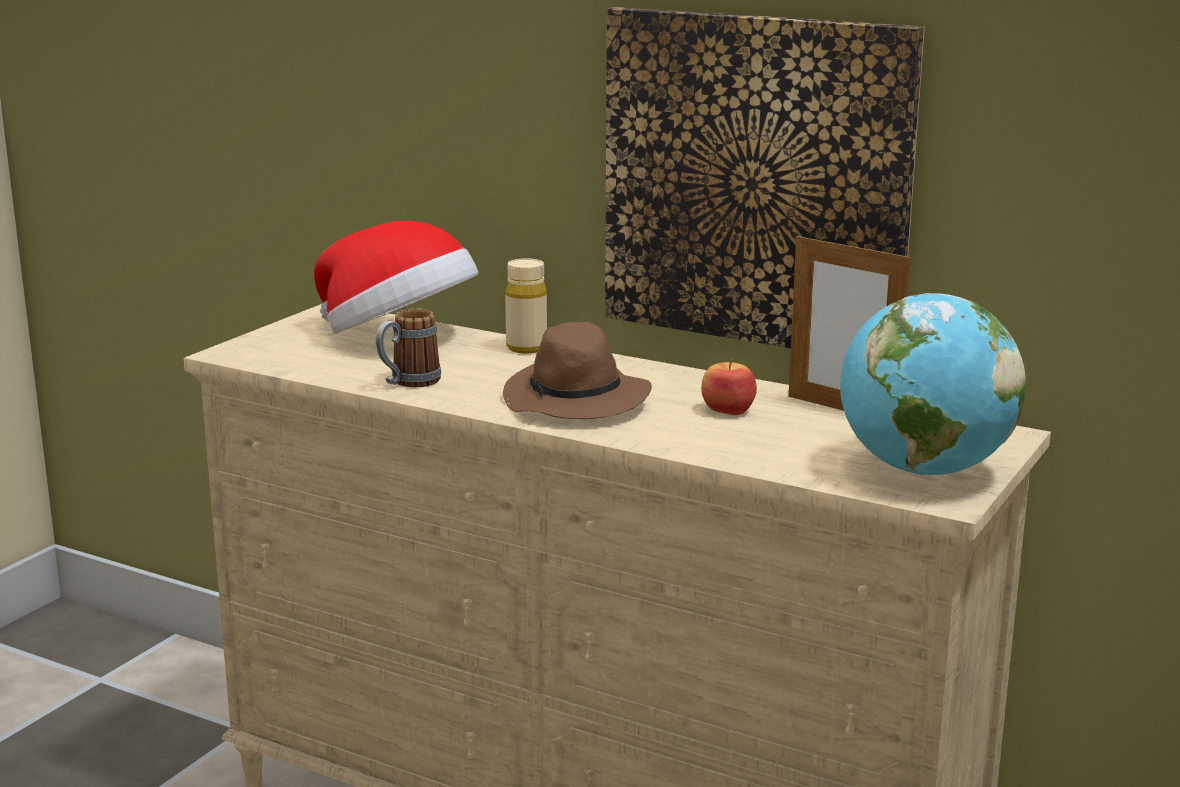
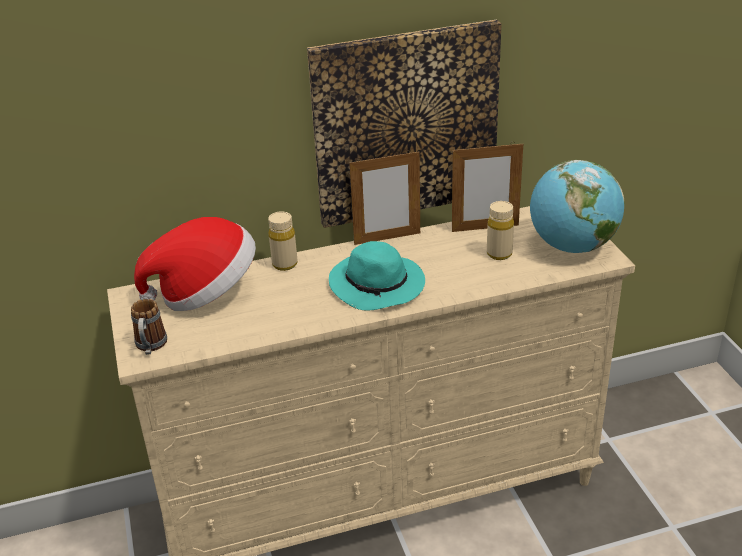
camera: 45 degrees left, 15 degrees up
mug [376,308,441,387] -> mug moved to [131,299,167,355]
brown hat [503,322,652,419] -> turquoise hat [329,241,425,310]
apple [701,359,757,415] -> none
none -> picture frame [349,152,420,245]
none -> beige bottle [487,201,514,260]

